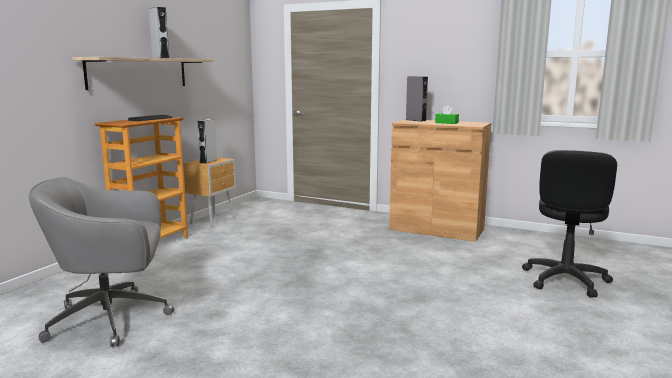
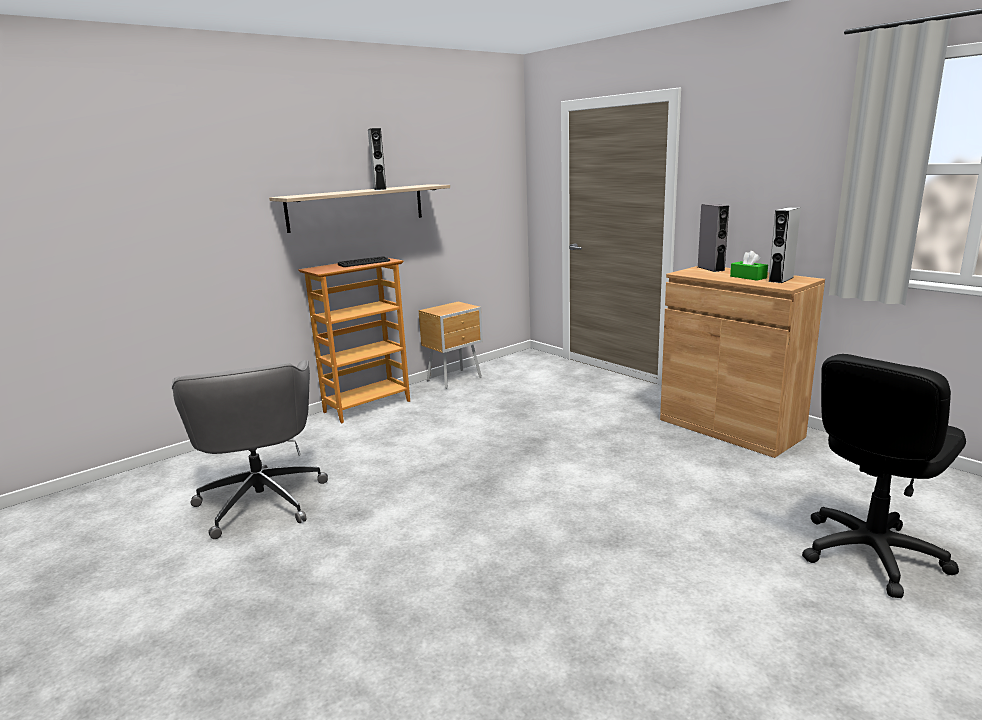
camera: 25 degrees right, 5 degrees up
grey office chair [29,177,174,347] -> grey office chair turned 120 degrees counterclockwise [172,360,328,539]
grey speaker [197,119,217,164] -> grey speaker moved to [769,207,801,283]

